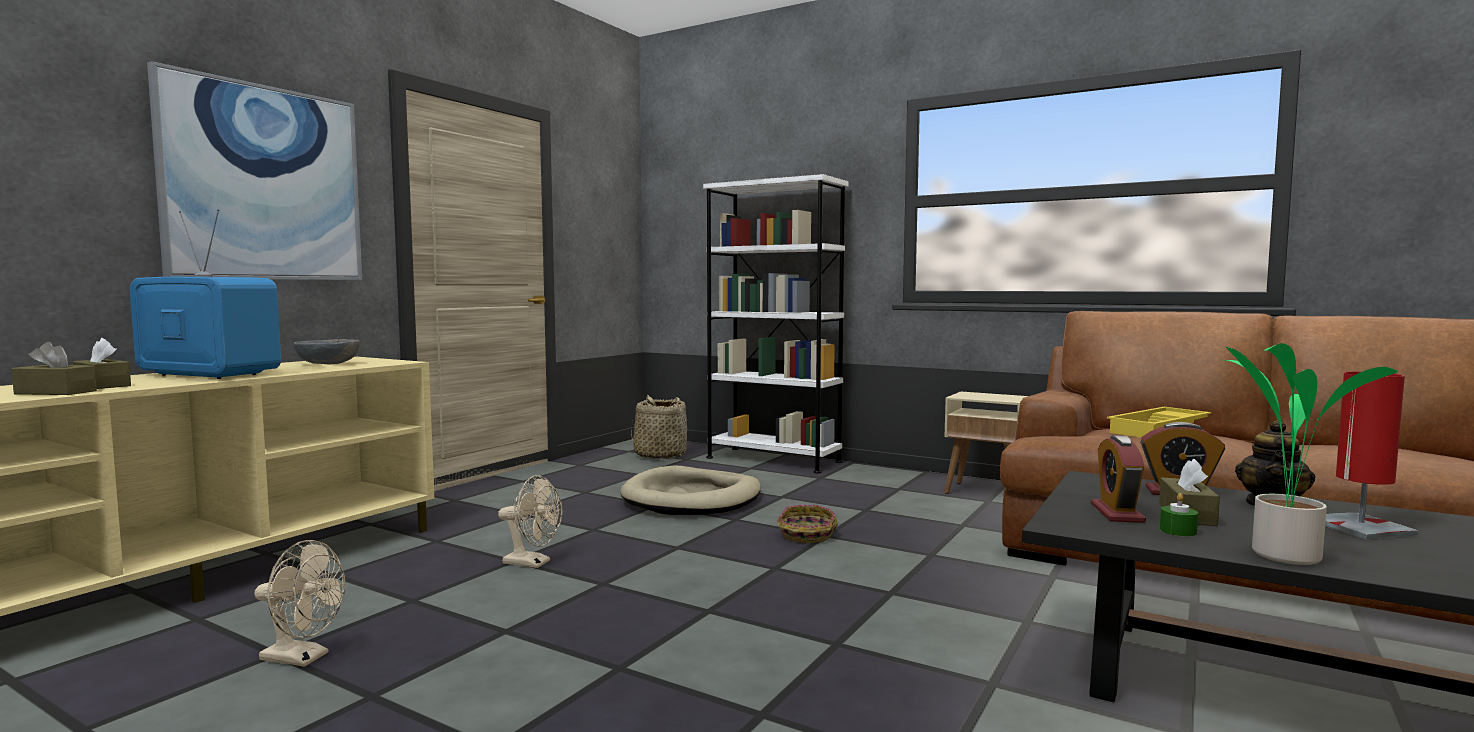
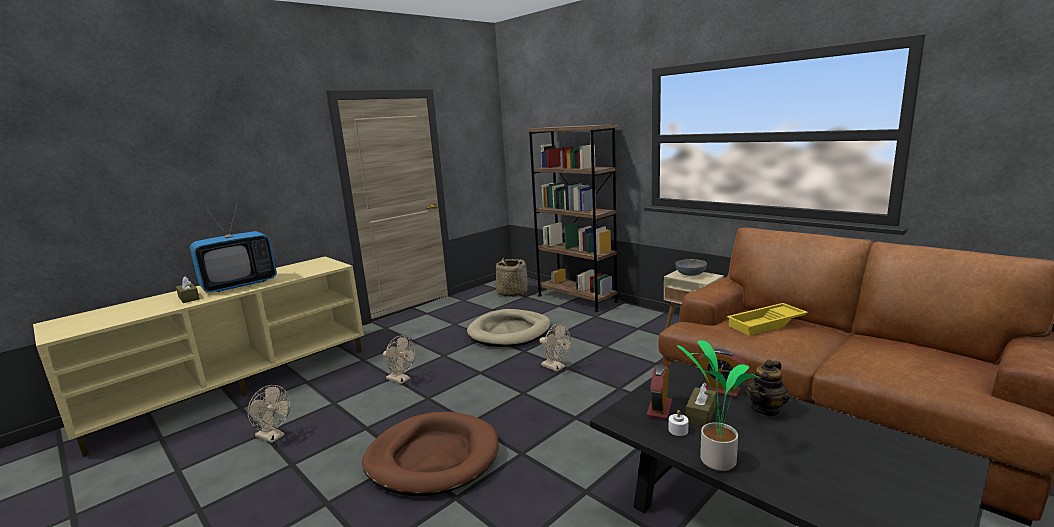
camera: 15 degrees right, 10 degrees up
brown tissue box [11,342,97,395] -> none
television [129,209,281,379] -> television turned 105 degrees clockwise [190,202,277,293]
picture [147,61,362,280] -> none
grey bowl [294,339,360,364] -> grey bowl moved to [675,259,707,276]
white bookcase [703,174,849,473] -> brown bookcase [527,124,618,312]
basket [777,505,838,543] -> beige fan [539,324,571,372]
green candle [1160,493,1198,537] -> white candle [669,410,689,436]
red table lamp [1325,372,1418,539] -> none
none -> brown dog bed [362,412,498,497]

